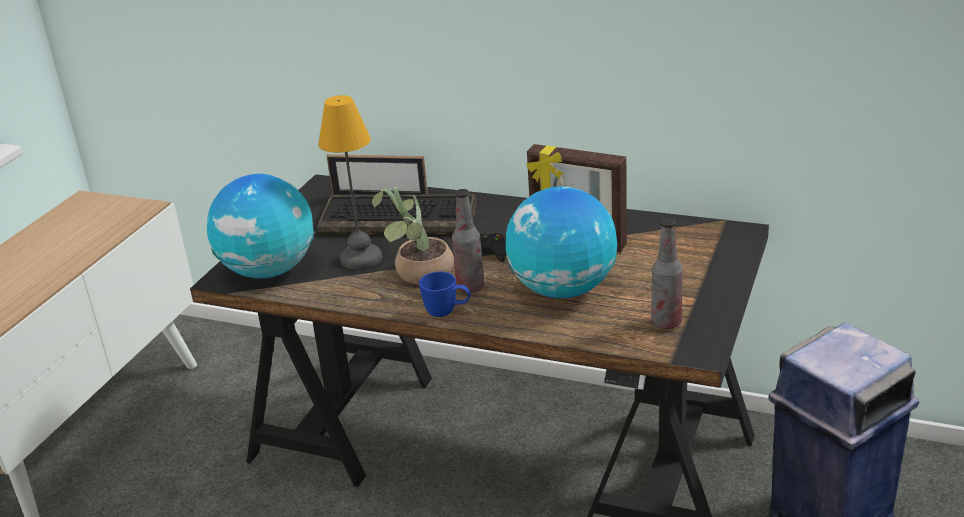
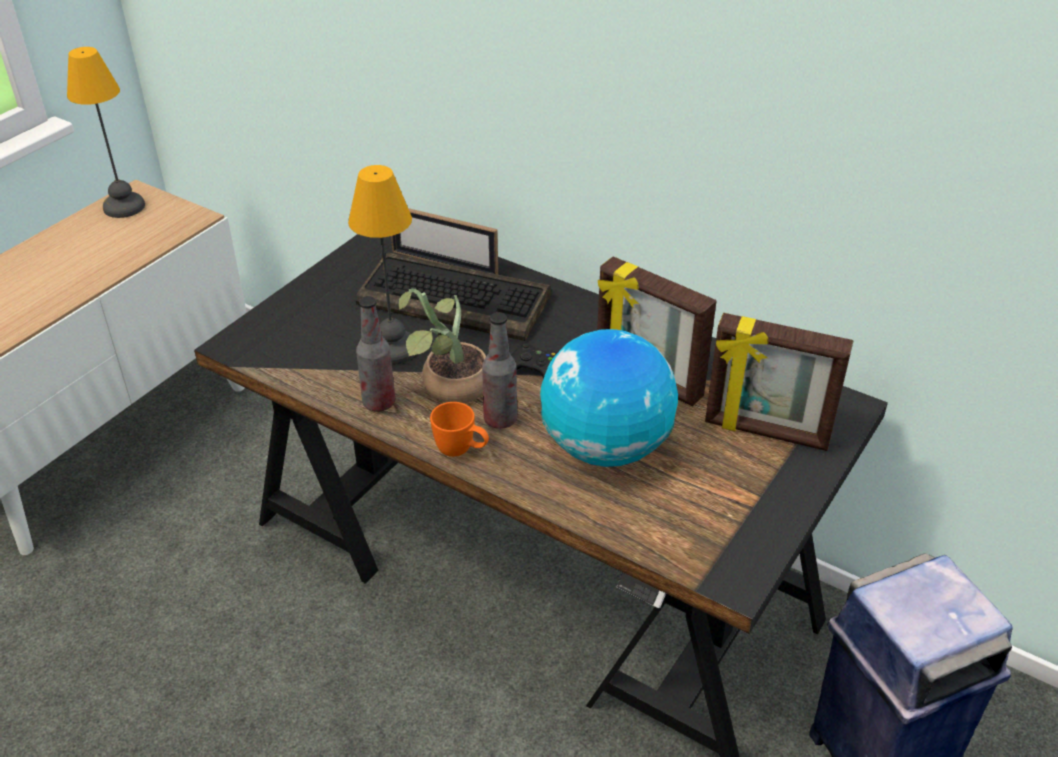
camera: 10 degrees right, 10 degrees up
globe [207,174,314,278] -> none
blue mug [419,272,471,317] -> orange mug [430,402,489,457]
bottle [651,218,683,329] -> bottle moved to [356,296,395,412]
none -> table lamp [67,47,145,218]
none -> picture frame [705,313,853,451]

